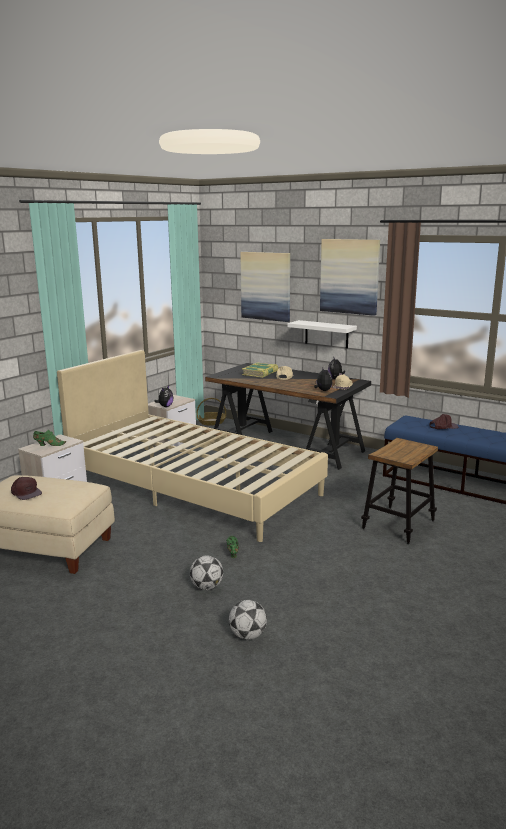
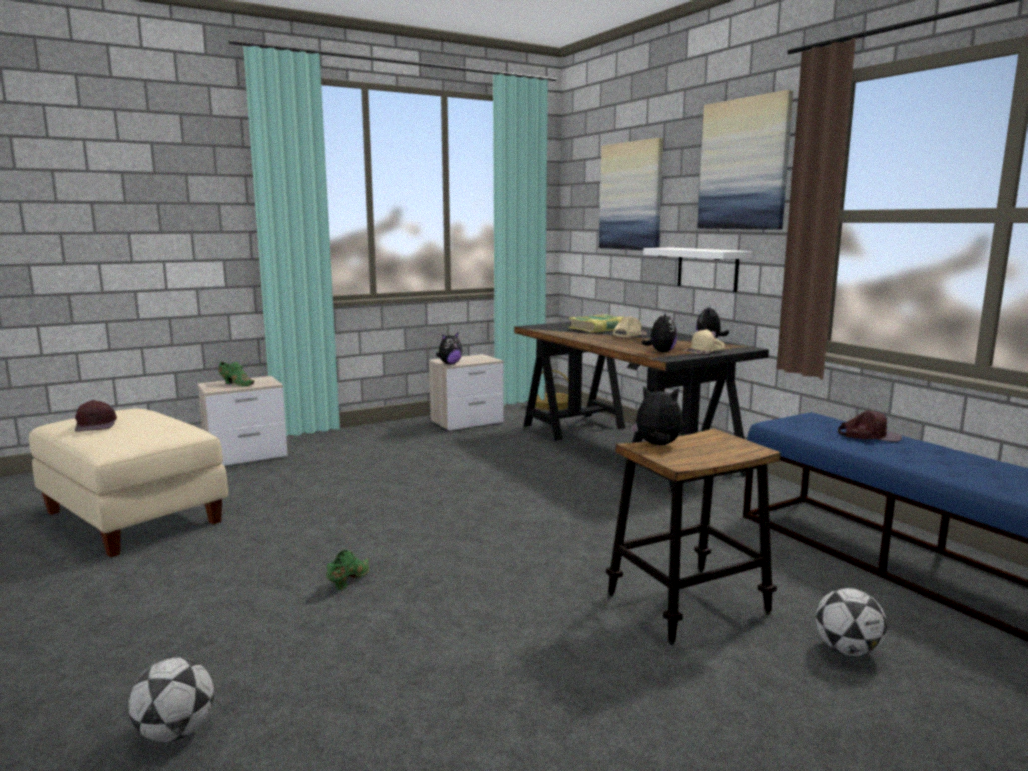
camera: 25 degrees right, 5 degrees down
beige bed [57,350,328,542] -> none
football [190,555,223,590] -> football moved to [816,588,887,656]
none -> plush toy [631,386,683,445]

